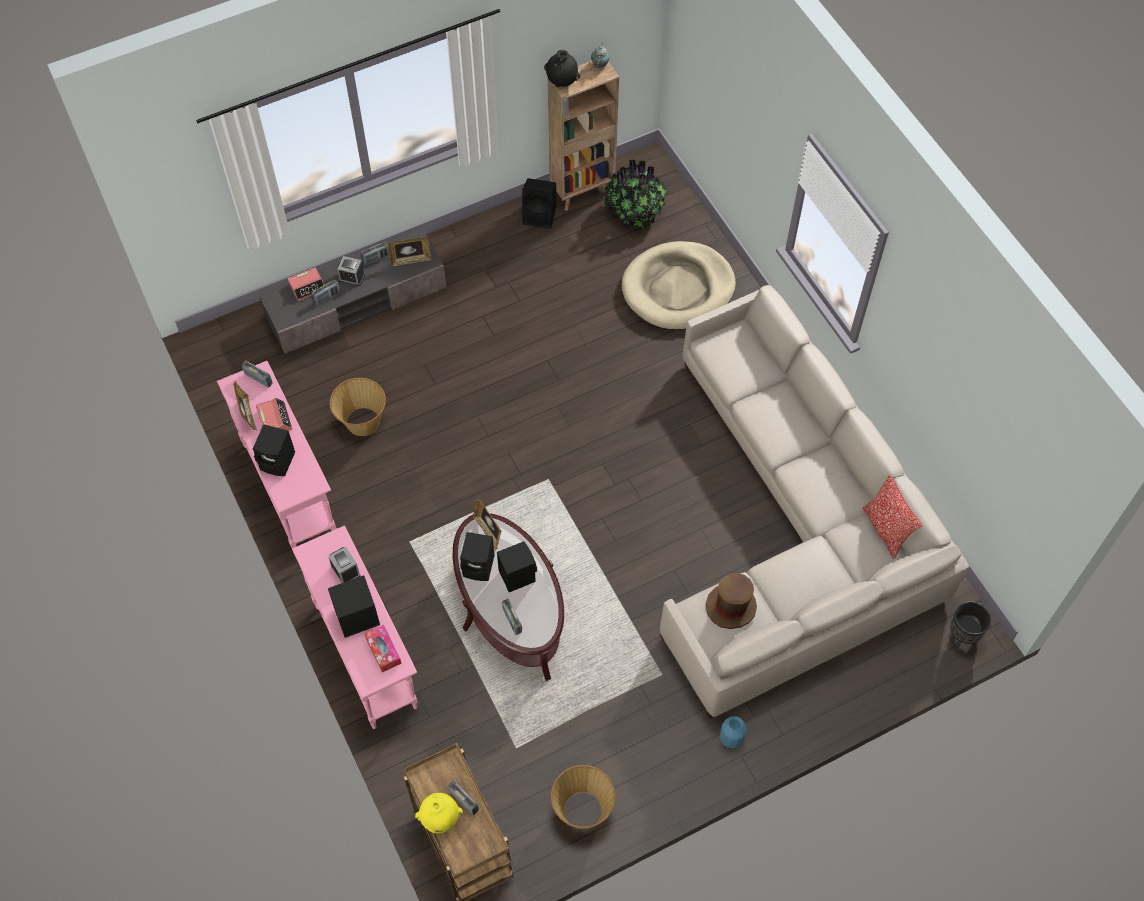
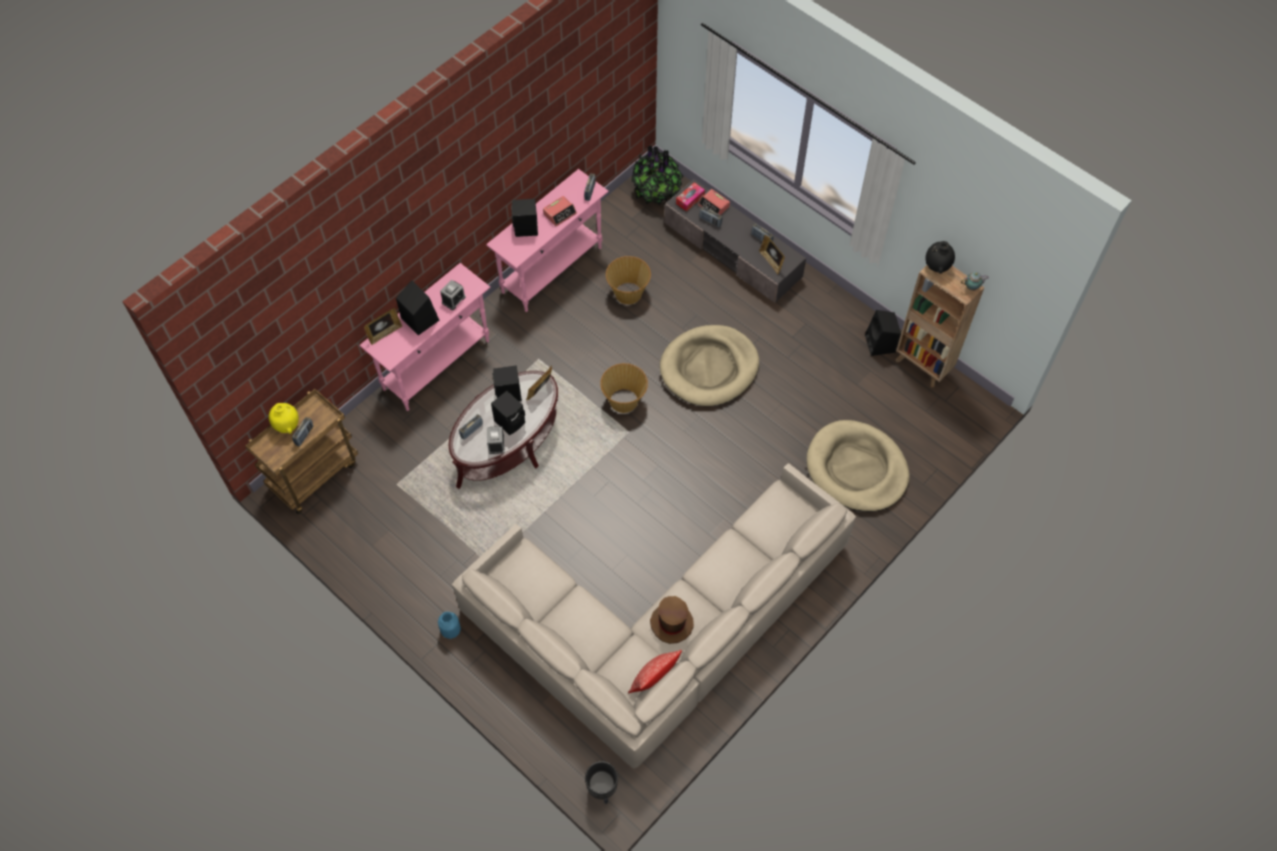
camera: 70 degrees right, 0 degrees up
picture frame [233,381,257,431] -> picture frame moved to [364,308,403,345]
alarm clock [337,256,365,286] -> alarm clock moved to [487,426,504,454]
tissue box [365,625,402,672] -> tissue box moved to [676,182,705,212]
basket [551,765,615,829] -> basket moved to [600,363,648,413]
potted plant [604,159,669,230] -> potted plant moved to [631,146,684,205]
brown hat [706,573,757,629] -> brown hat moved to [650,596,694,644]
none -> beige dog bed [660,325,759,406]

